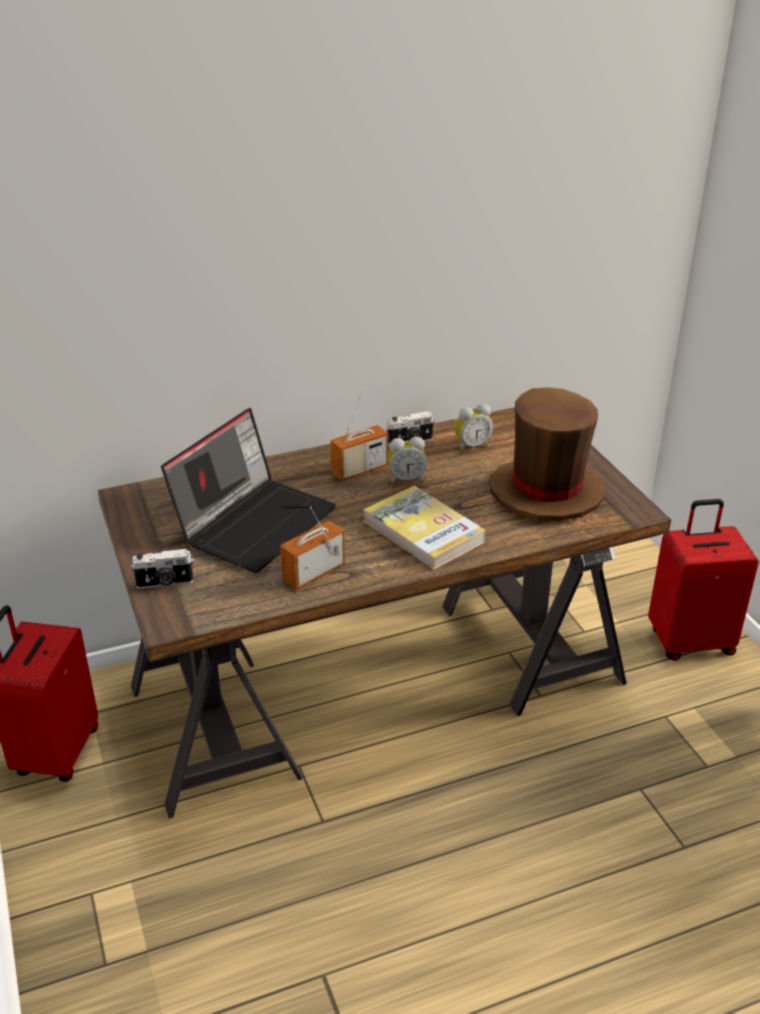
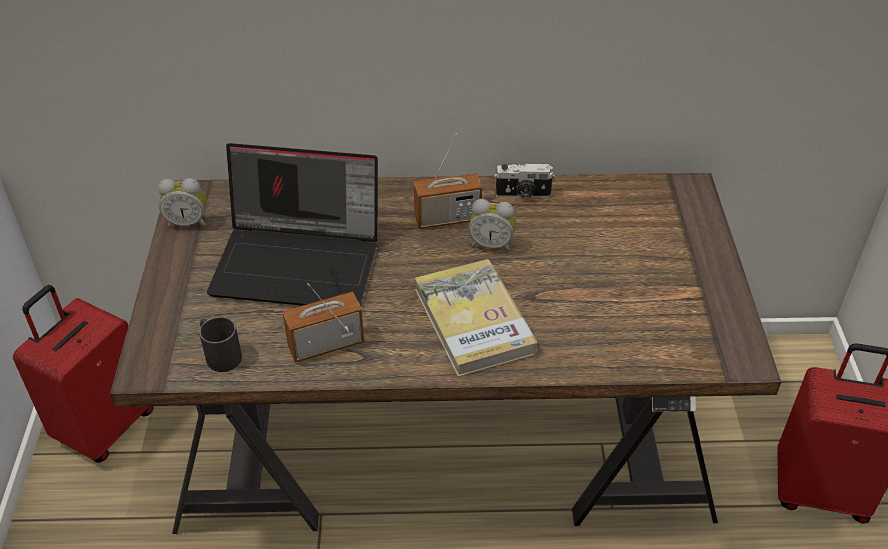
camera: 20 degrees right, 10 degrees up
camera [131,549,194,589] -> none
laptop [161,408,336,573] -> laptop turned 45 degrees clockwise [207,143,378,306]
alarm clock [455,404,493,452] -> alarm clock moved to [158,178,206,228]
brown hat [489,387,605,521] -> none
none -> black mug [199,316,242,372]

